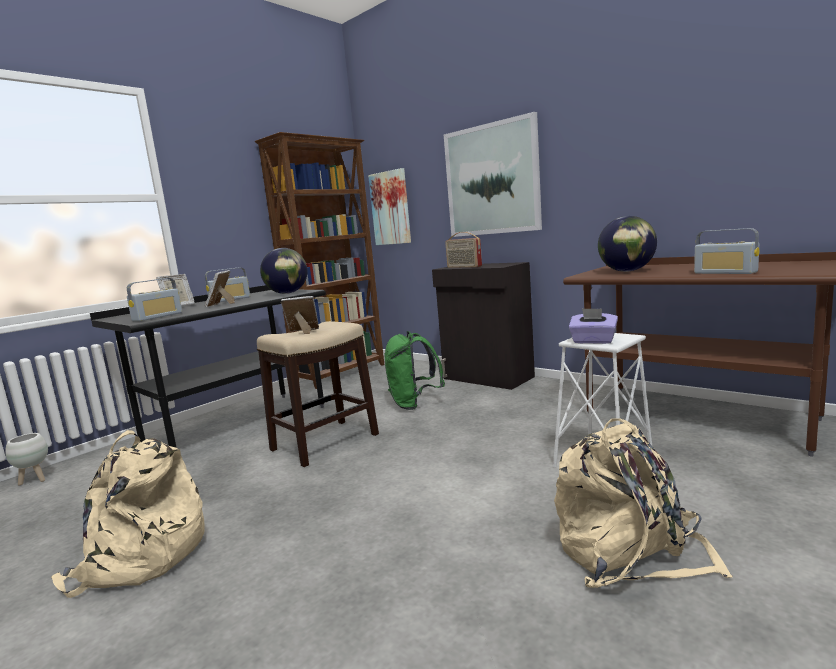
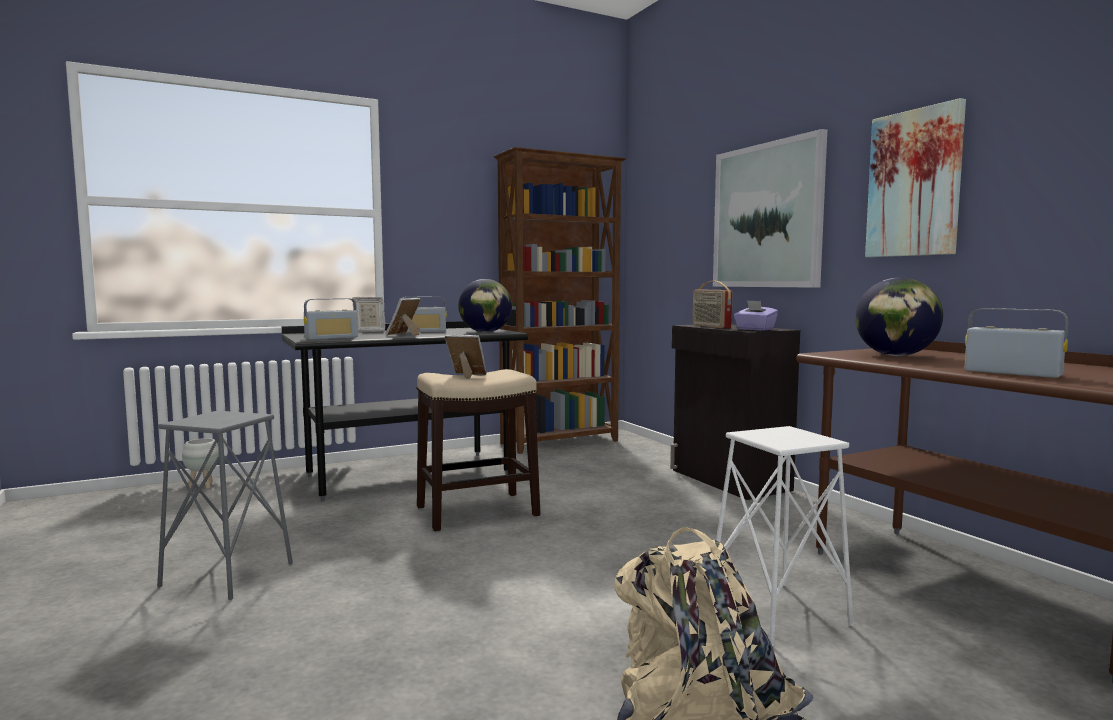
camera: 20 degrees right, 5 degrees down
beige backpack [51,430,205,598] -> grey stool [157,411,293,600]
picture [368,168,411,245] -> picture moved to [865,98,966,257]
green backpack [384,331,445,410] -> none
purple tissue box [569,308,618,344] -> purple tissue box moved to [734,300,778,331]
radio [694,228,760,274] -> radio turned 150 degrees clockwise [964,308,1068,378]

